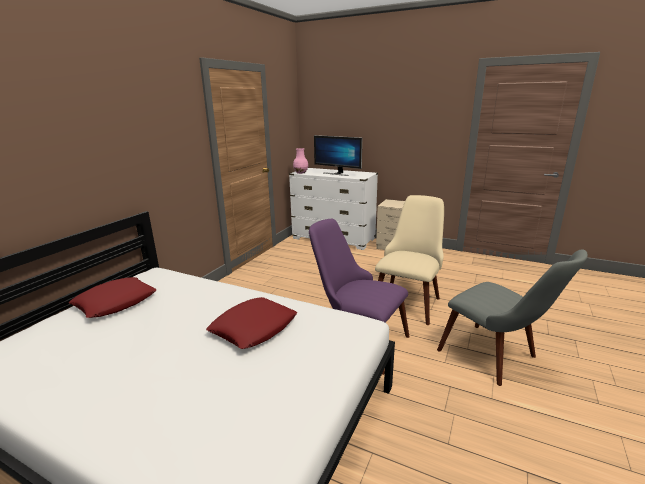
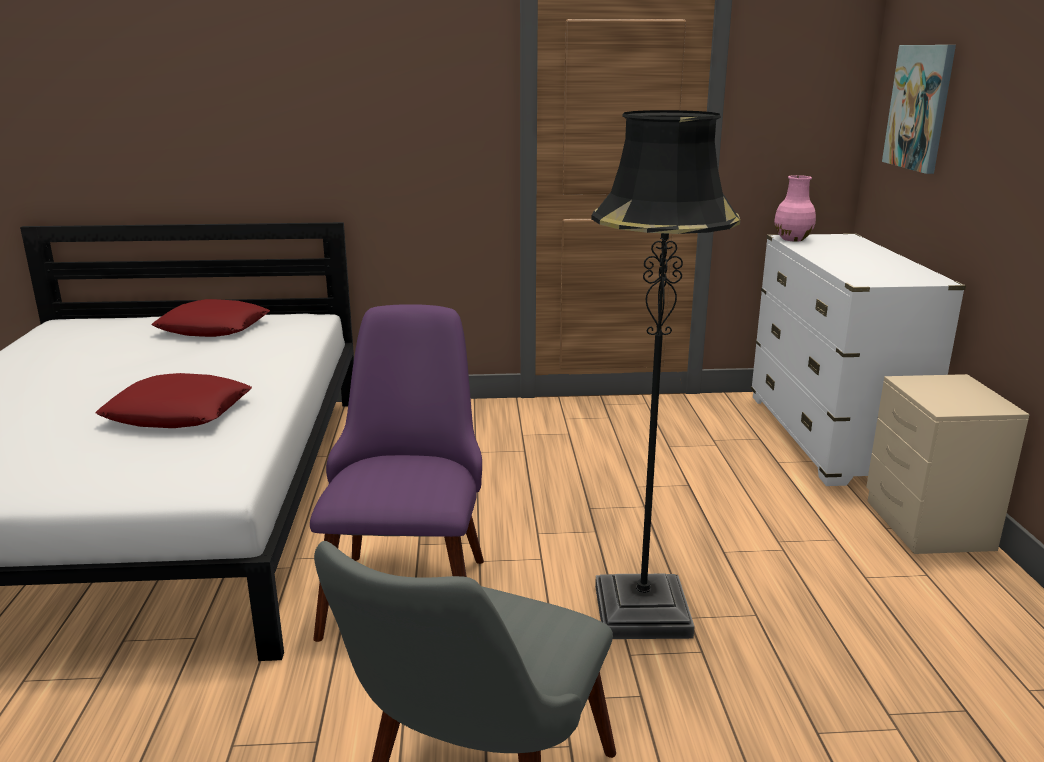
camera: 60 degrees right, 0 degrees up
monitor [314,135,362,176] -> none
beige chair [375,195,444,325] -> black floor lamp [591,110,740,639]
none -> picture [882,45,956,174]

